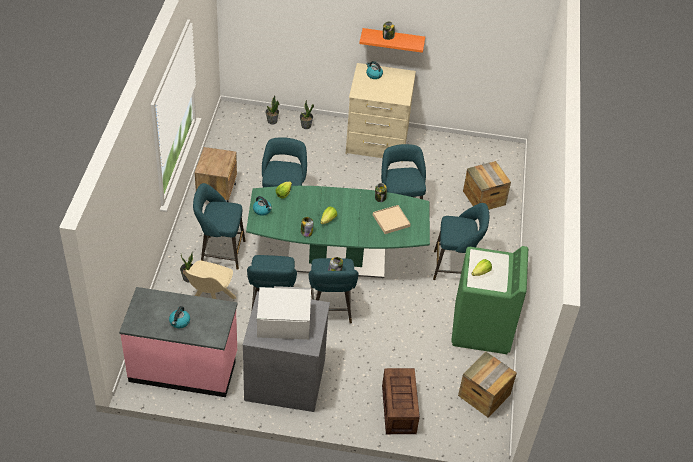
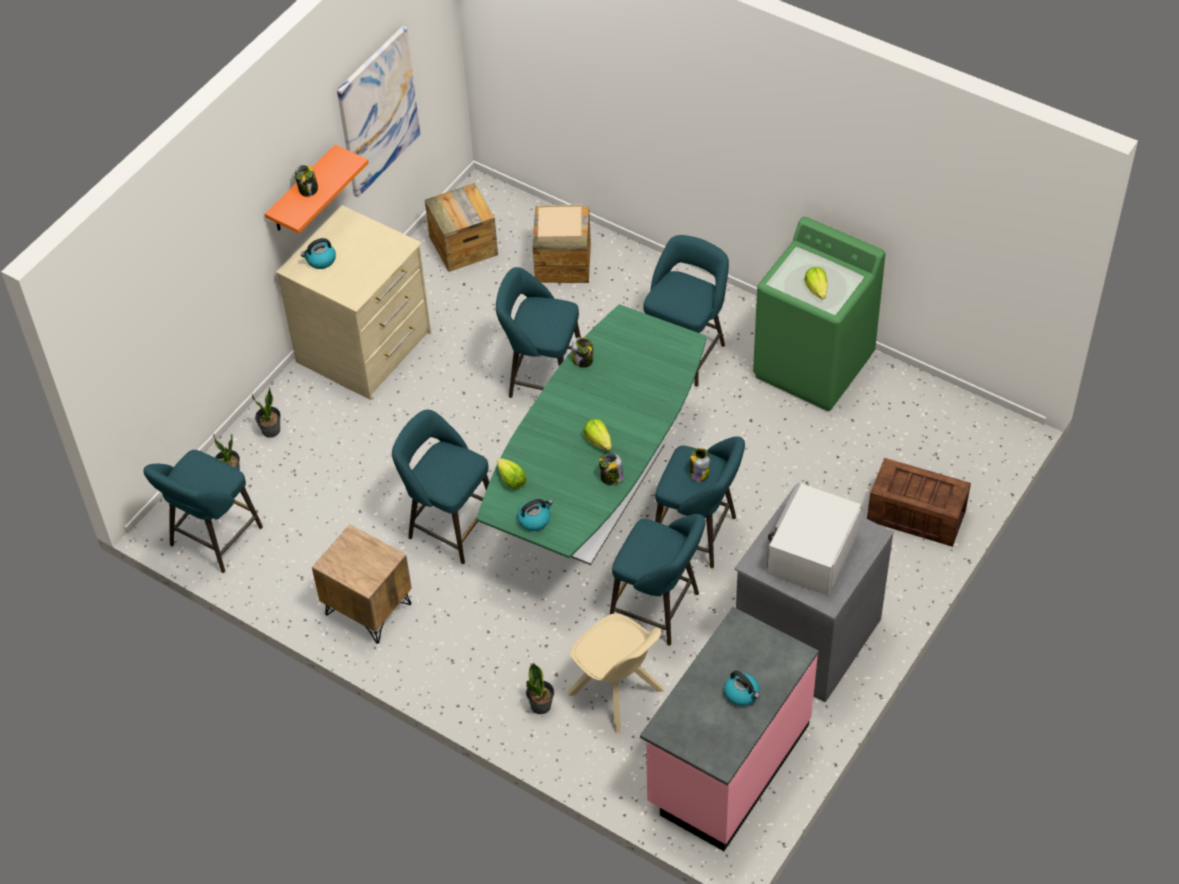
camera: 60 degrees left, 5 degrees up
turquoise stool [193,183,245,270] -> turquoise stool moved to [143,450,263,573]
beige tray [373,205,411,234] -> beige tray moved to [538,205,582,241]
crate [458,352,517,418] -> crate moved to [425,183,498,272]
none -> picture [337,26,420,198]

